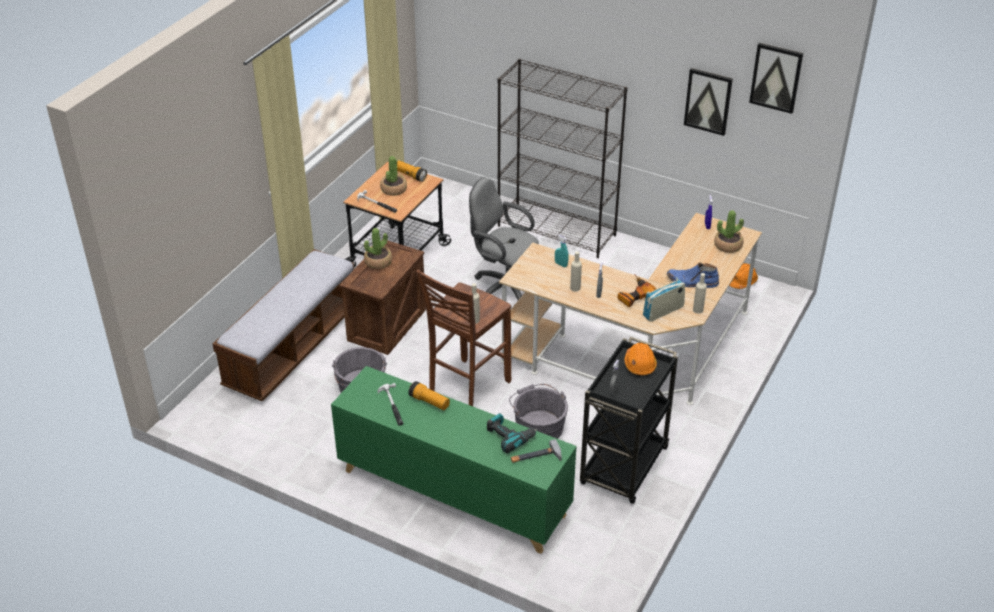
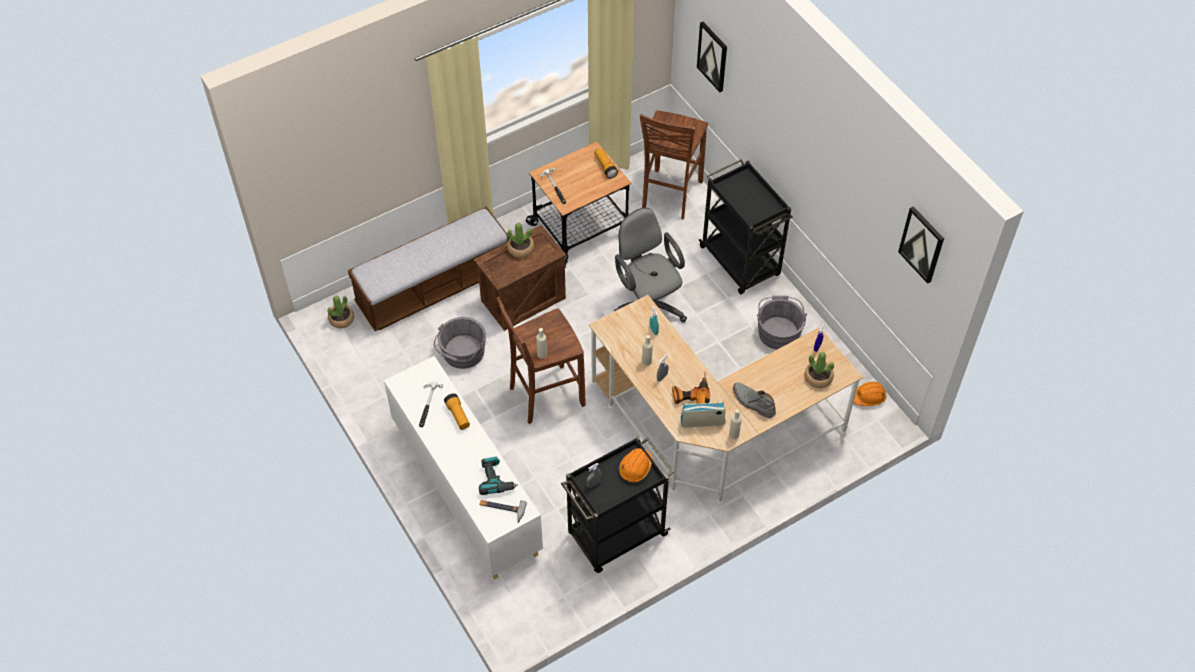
camera: 30 degrees right, 15 degrees up
green cabinet [331,366,577,554] -> white cabinet [384,356,543,580]
potted plant [380,156,407,196] -> potted plant moved to [327,296,354,328]
black bookcase [497,59,627,258] -> black cart [699,159,793,294]
grey bucket [509,384,568,439] -> grey bucket moved to [757,296,807,349]
blue boot [667,262,719,288] -> grey boot [733,382,776,418]
picture [684,68,733,136] -> picture moved to [697,22,727,92]
none -> brown stool [640,110,708,219]

